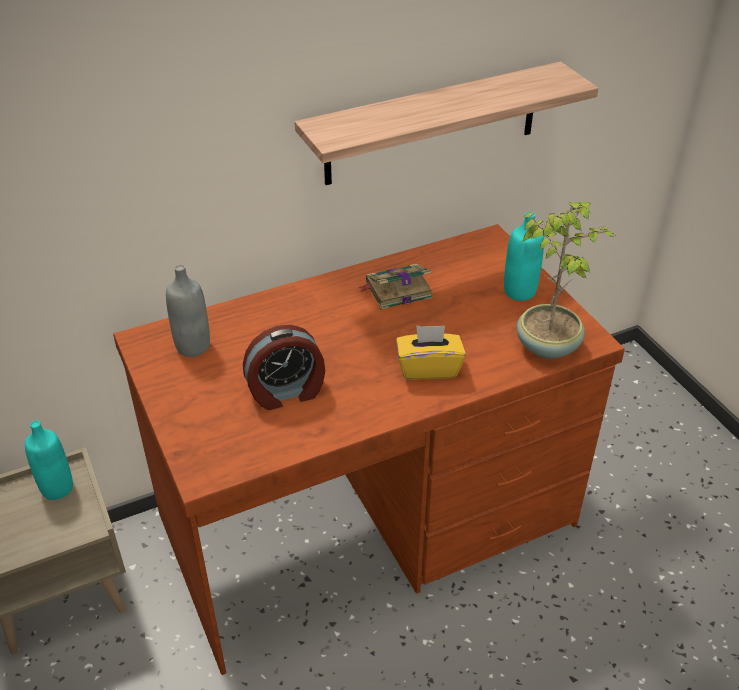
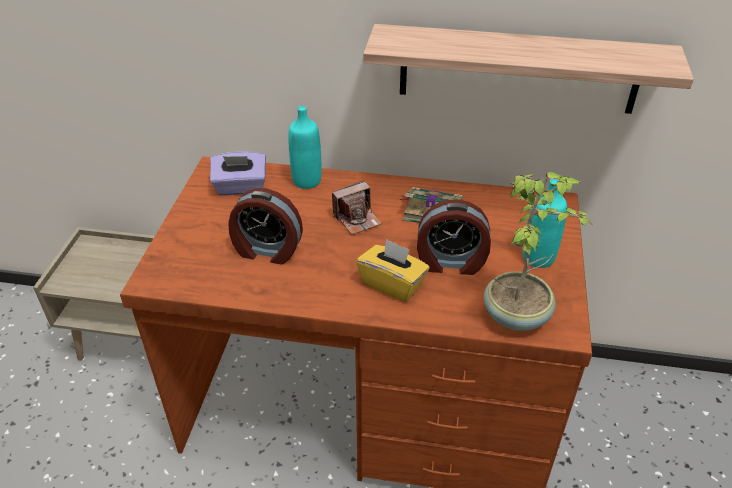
camera: 35 degrees right, 0 degrees up
turquoise bottle [25,421,73,500] -> turquoise bottle moved to [288,106,322,189]
grey bottle [166,264,210,357] -> purple tissue box [210,152,266,196]
none -> camera [332,180,382,235]
none -> alarm clock [417,199,491,275]

